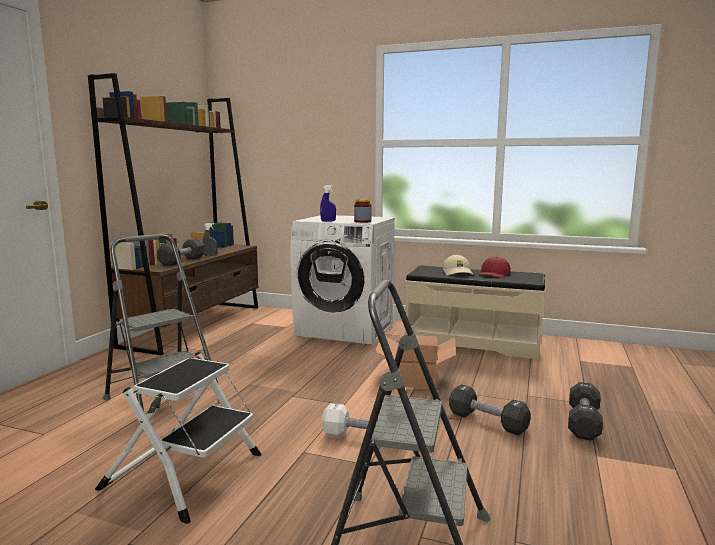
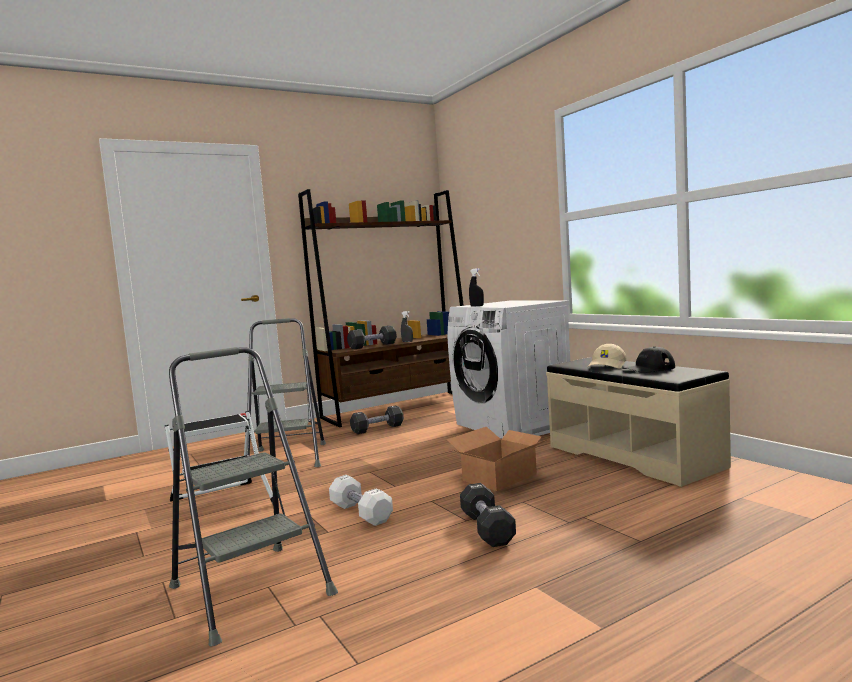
camera: 40 degrees right, 5 degrees down
blue spray bottle [320,185,336,221] -> black spray bottle [469,268,484,306]
jar [354,199,371,223] -> none
red cap [478,257,511,278] -> black cap [623,346,675,373]
black dumbbell [568,382,603,441] -> black dumbbell moved to [350,405,404,434]

